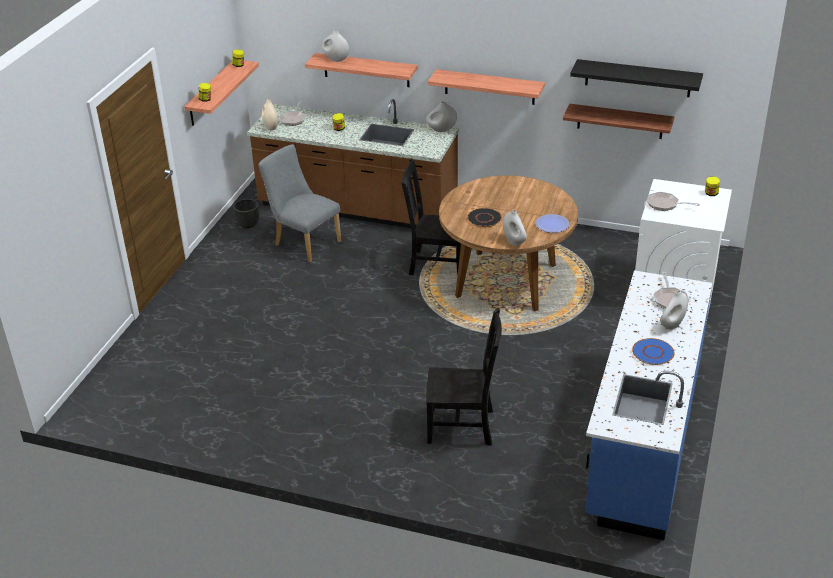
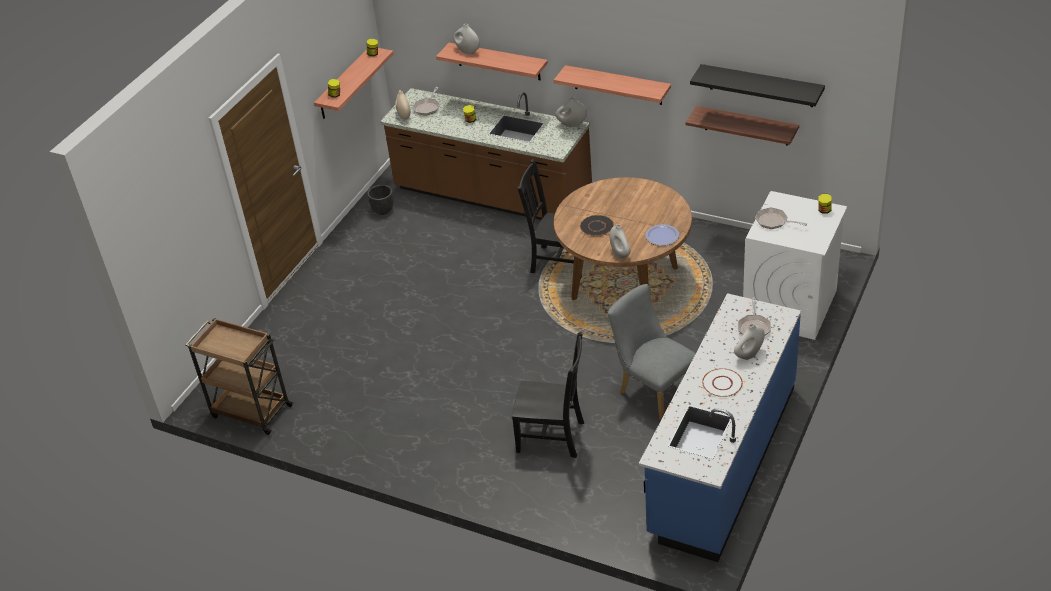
camera: 10 degrees right, 5 degrees up
grey chair [258,144,341,262] -> grey chair moved to [608,284,696,420]
blue plate [632,338,675,365] -> white plate [702,368,743,397]
none -> brown cart [185,318,294,435]

